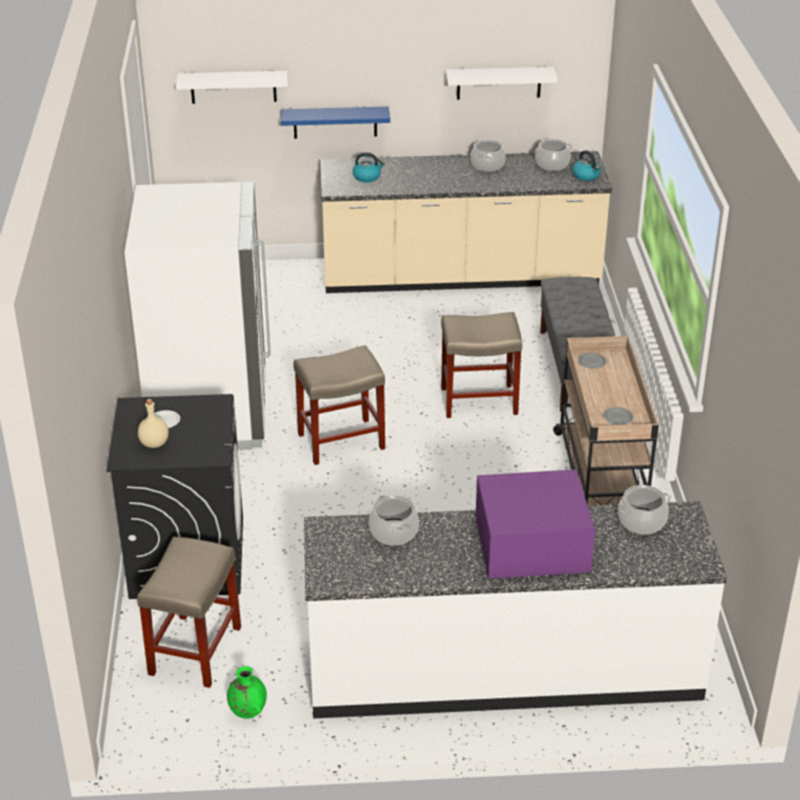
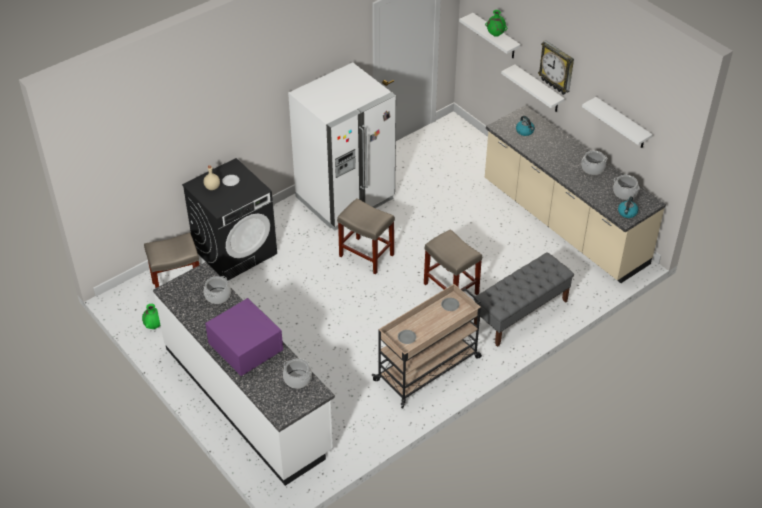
camera: 55 degrees right, 10 degrees up
blue shelf [281,106,390,139] -> white shelf [501,64,565,112]
none -> green vase [485,10,507,37]
none -> wall clock [538,40,574,95]

